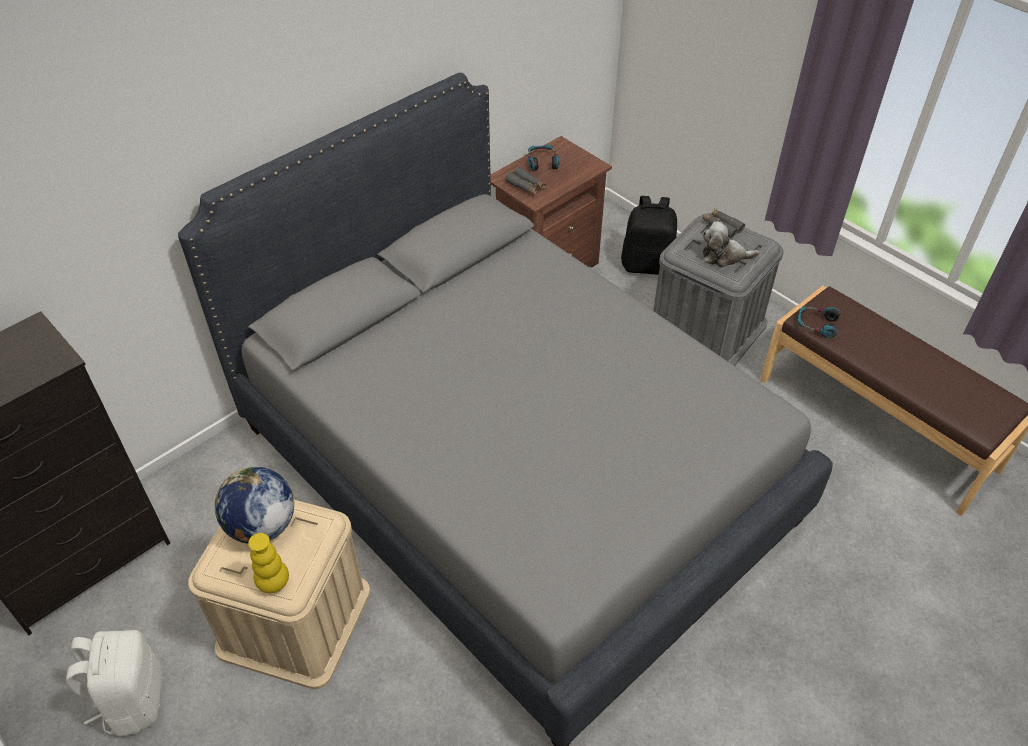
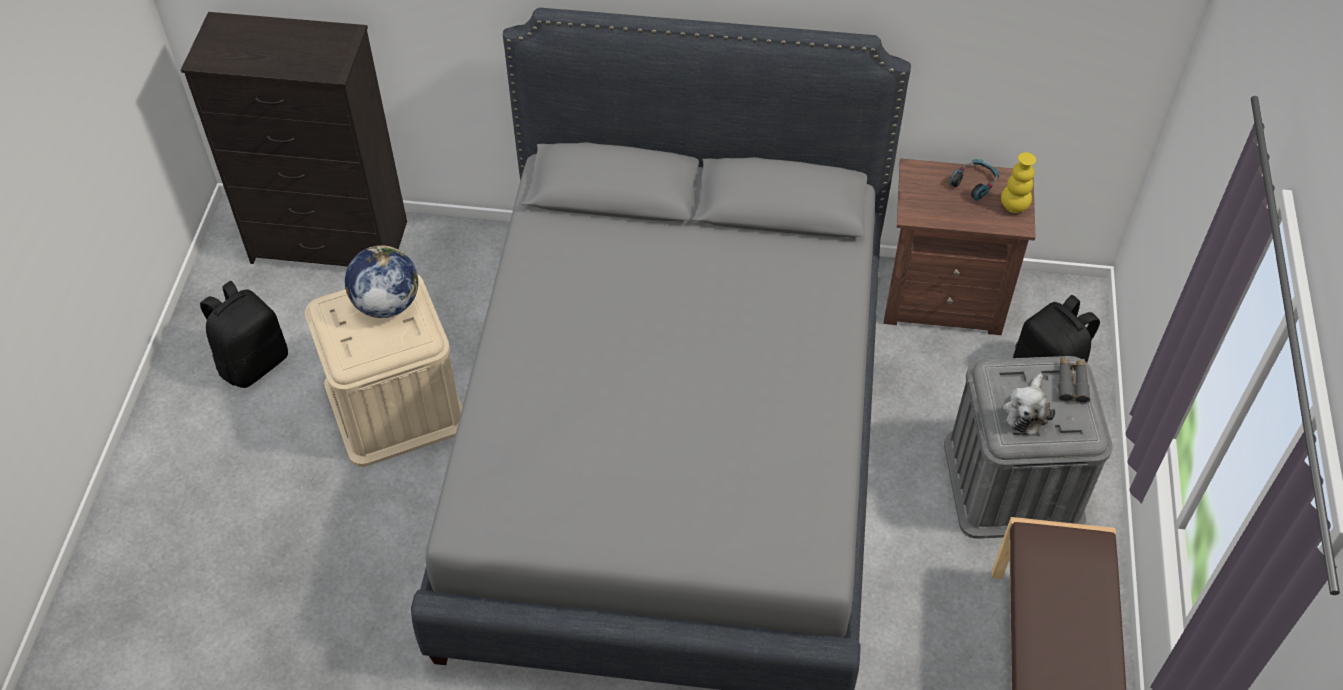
camera: 50 degrees right, 5 degrees up
white backpack [66,630,163,736] -> black backpack [200,281,288,388]
yellow vase [248,533,289,593] -> yellow vase moved to [1001,152,1036,213]
grey binoculars [505,167,546,195] -> none
plush toy [703,222,760,267] -> plush toy turned 120 degrees counterclockwise [1003,373,1056,436]
headphones [797,306,840,338] -> none

